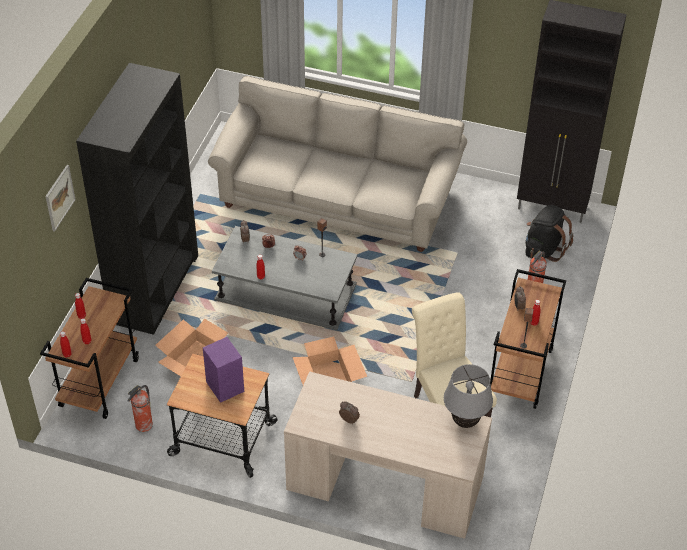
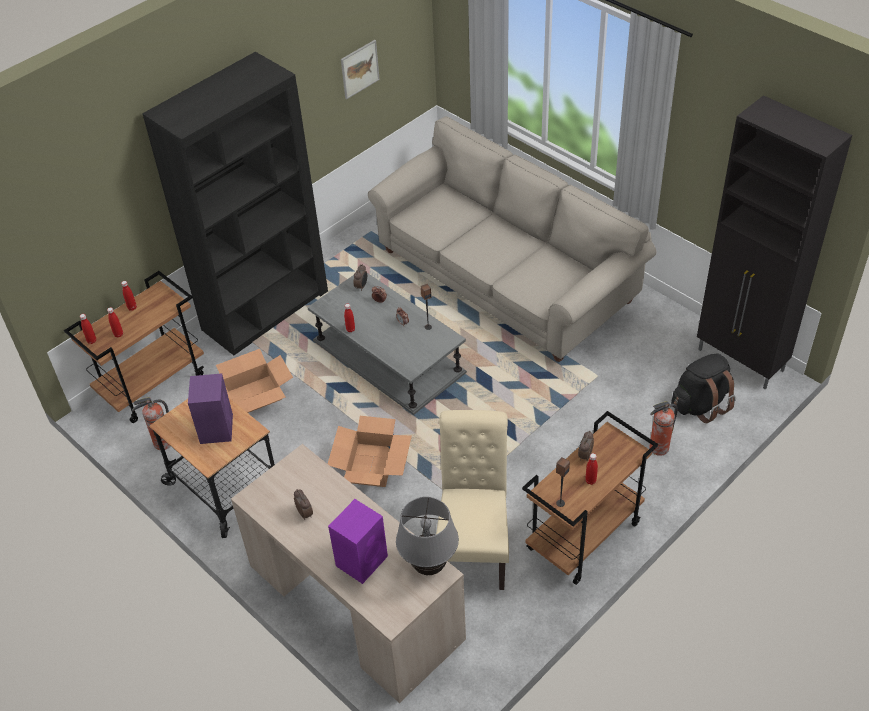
camera: 30 degrees right, 0 degrees up
picture [45,165,76,232] -> picture moved to [341,40,380,99]
none -> purple speaker [328,499,388,584]

